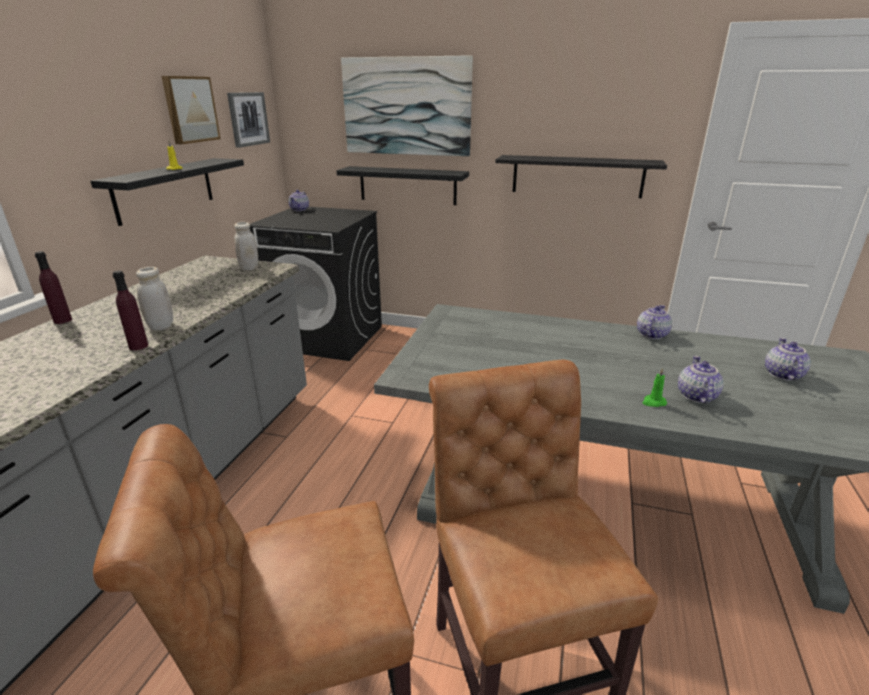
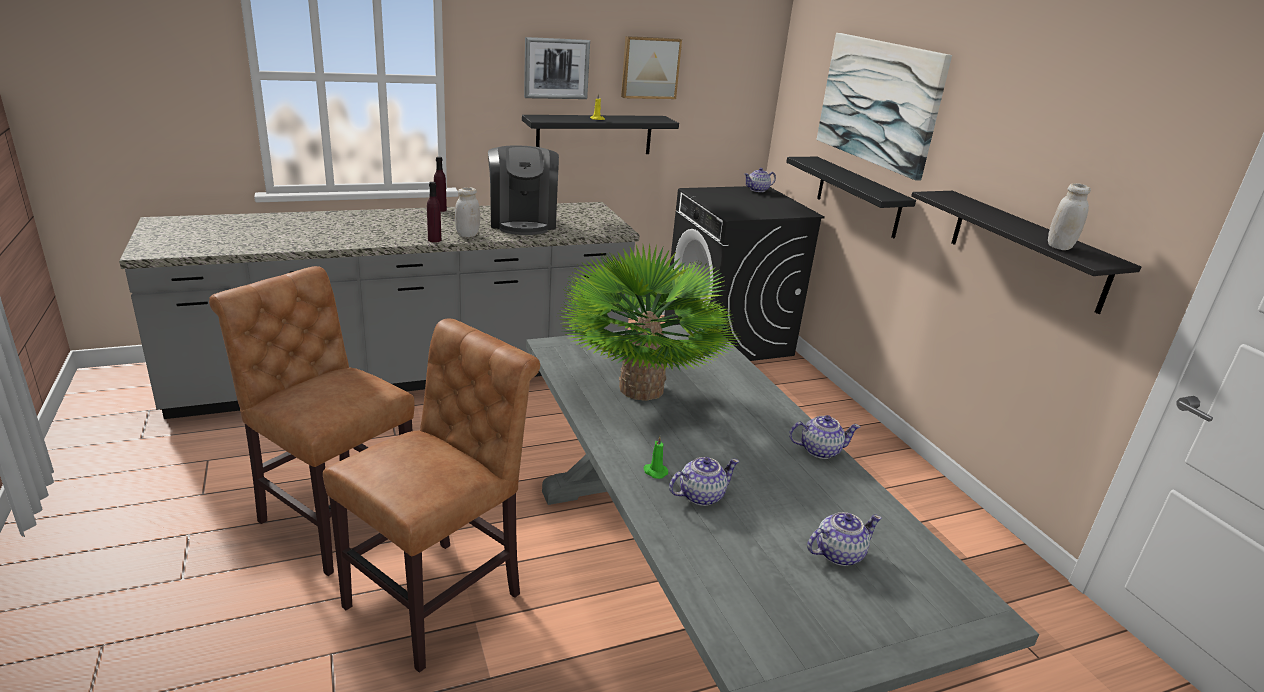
camera: 50 degrees right, 0 degrees up
picture [227,92,270,148] -> picture moved to [524,37,590,99]
white jar [234,222,258,270] -> white jar moved to [1048,183,1091,250]
none -> coffee machine [488,145,559,235]
none -> potted plant [558,244,738,401]

